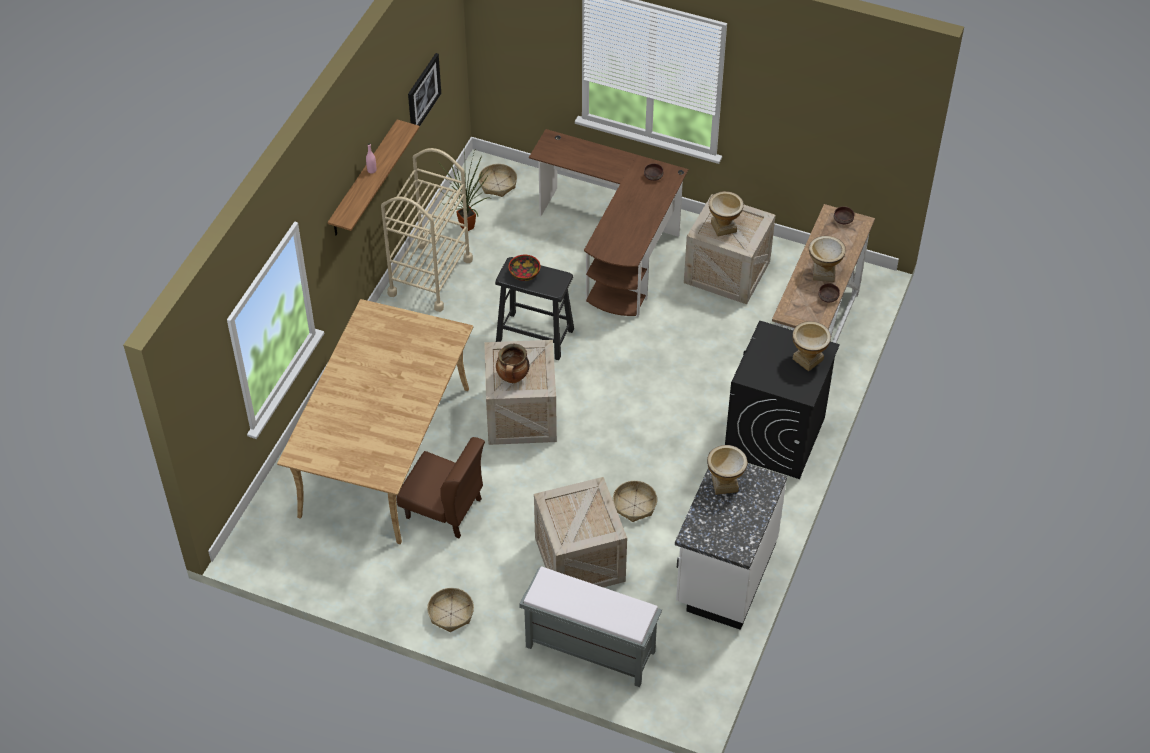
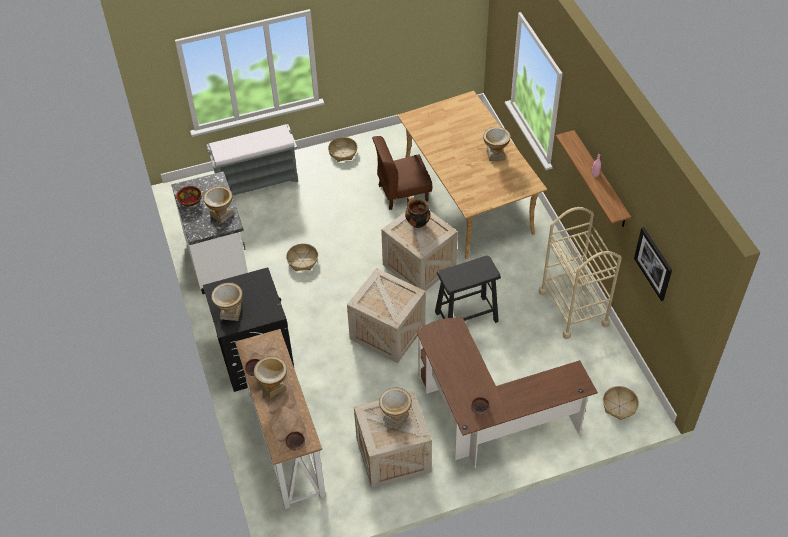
camera: 140 degrees right, 0 degrees up
potted plant [439,148,489,231] -> none
bowl [509,255,540,281] -> bowl moved to [176,186,202,207]
crate [534,477,627,587] -> crate moved to [347,268,426,363]
none -> vase [483,127,511,161]

